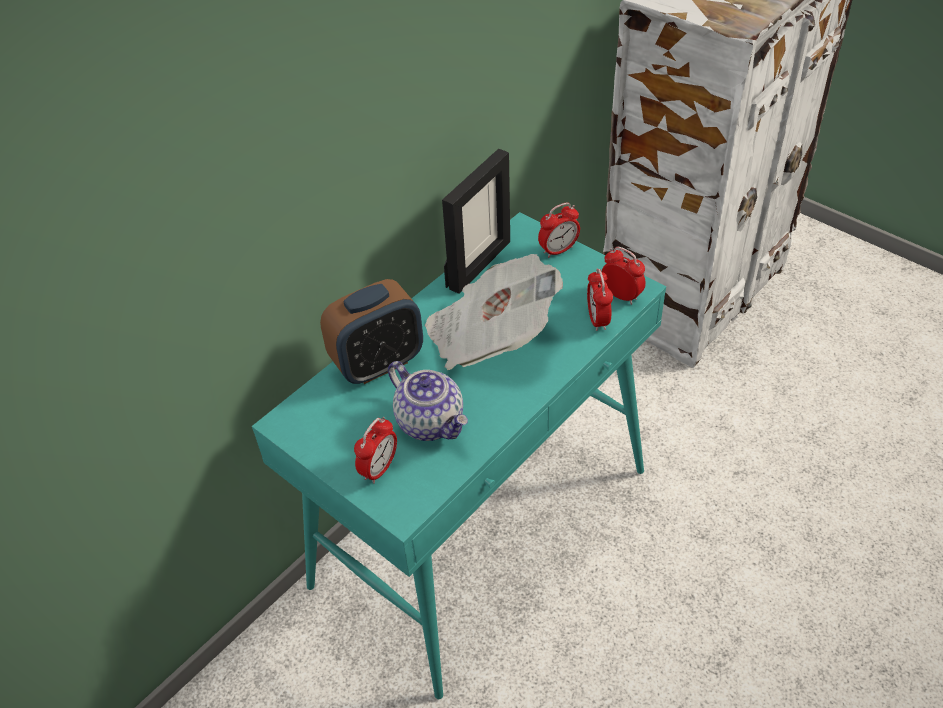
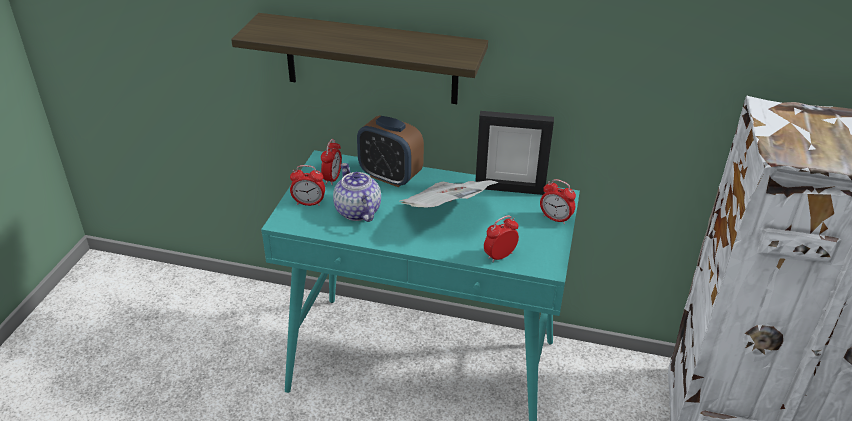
camera: 60 degrees right, 10 degrees down
teapot [388,361,468,441] -> teapot turned 135 degrees clockwise [333,163,381,222]
alarm clock [602,247,646,305] -> alarm clock moved to [321,139,342,185]
none -> shelf [231,13,488,104]

